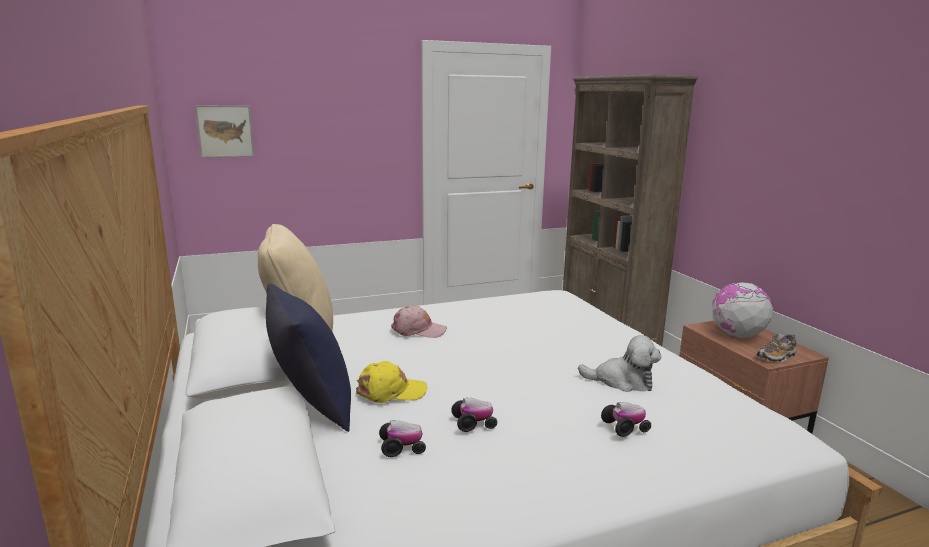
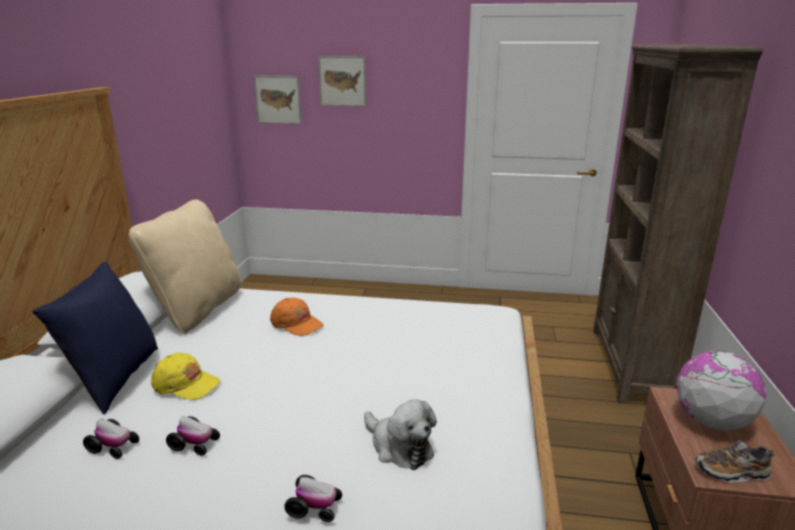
camera: 30 degrees right, 5 degrees up
pink cap [391,306,447,338] -> orange cap [270,298,324,336]
none -> picture [318,56,366,106]

